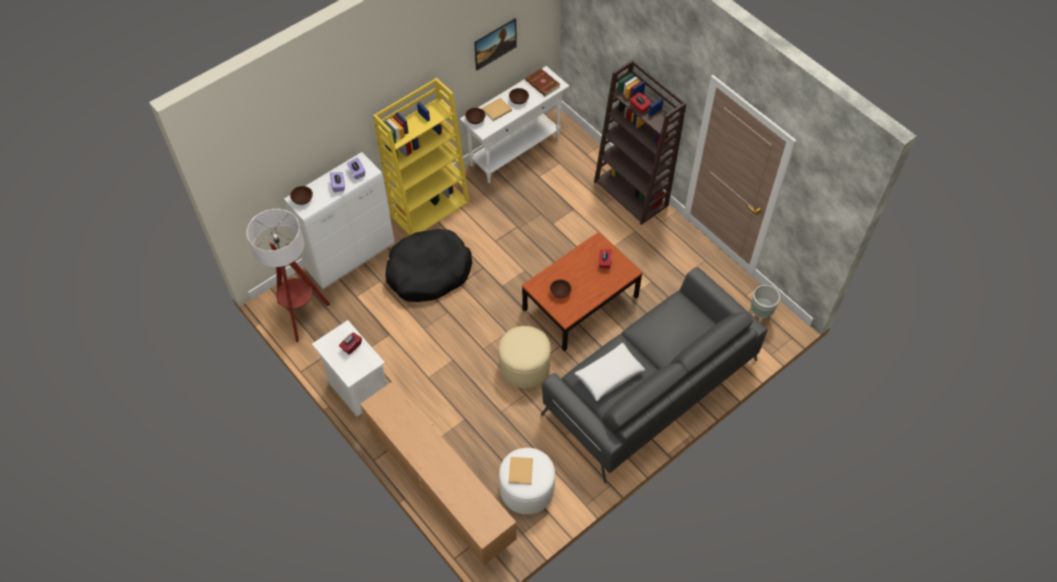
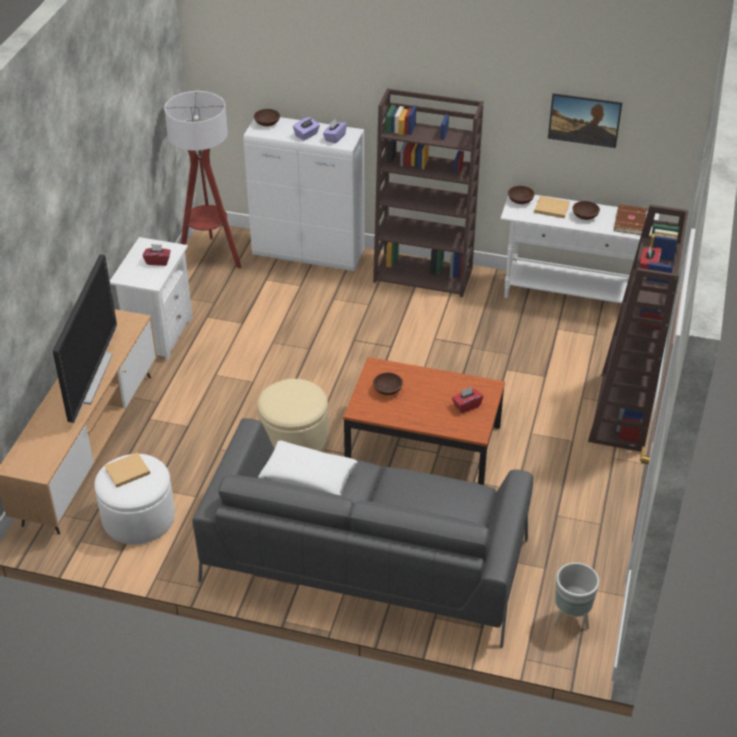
camera: 55 degrees right, 15 degrees down
yellow bookcase [373,78,470,236] -> brown bookcase [373,88,484,297]
black dog bed [385,229,472,302] -> none
none -> television [53,255,117,423]

